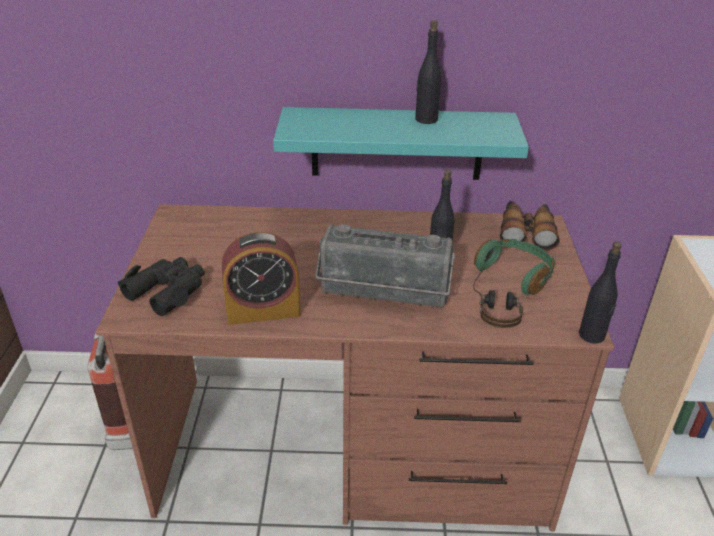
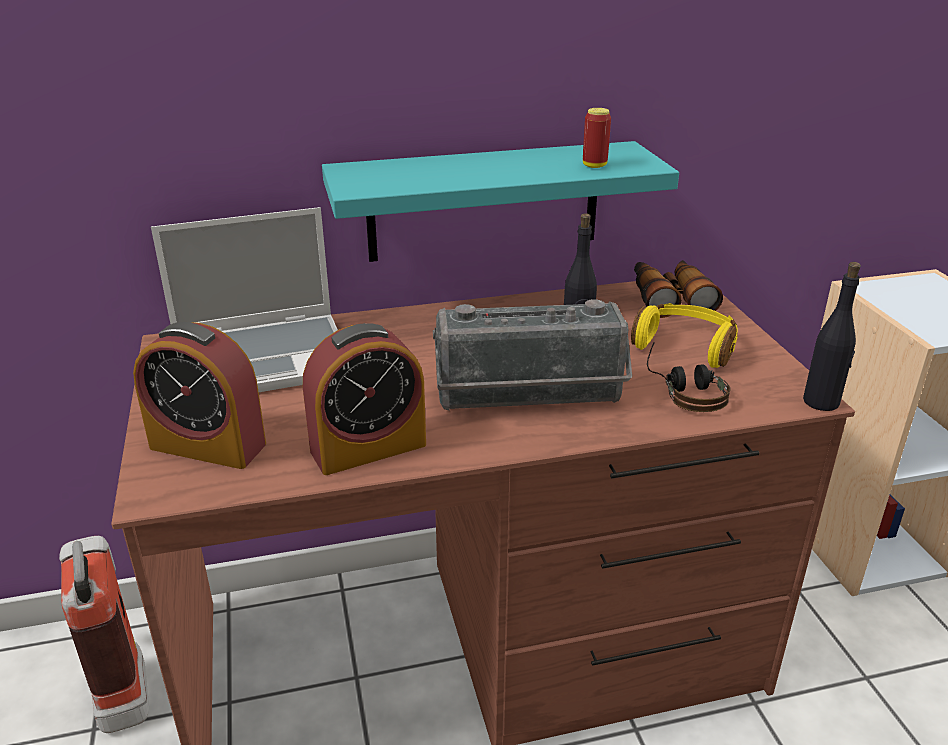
camera: 15 degrees left, 5 degrees down
black binoculars [118,257,205,316] -> alarm clock [133,322,266,469]
black bottle [415,20,442,124] -> none
green headphones [474,239,554,295] -> yellow headphones [631,303,738,368]
none -> laptop [151,207,338,392]
none -> can [583,108,611,168]

